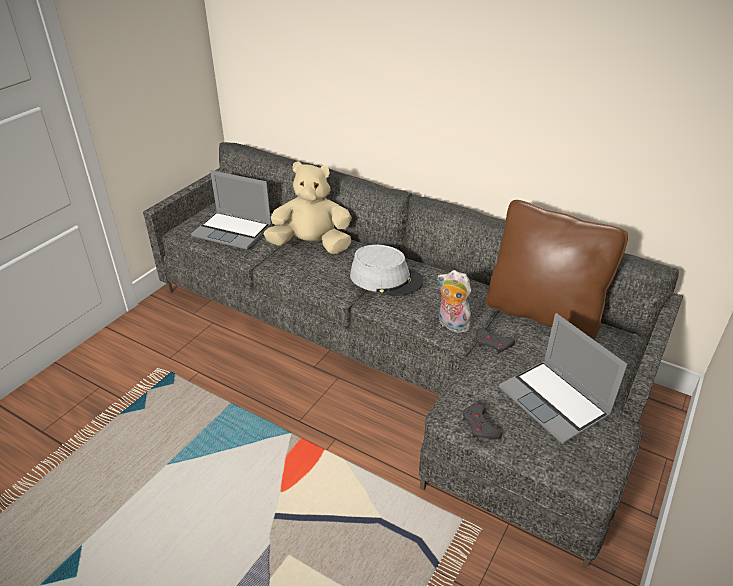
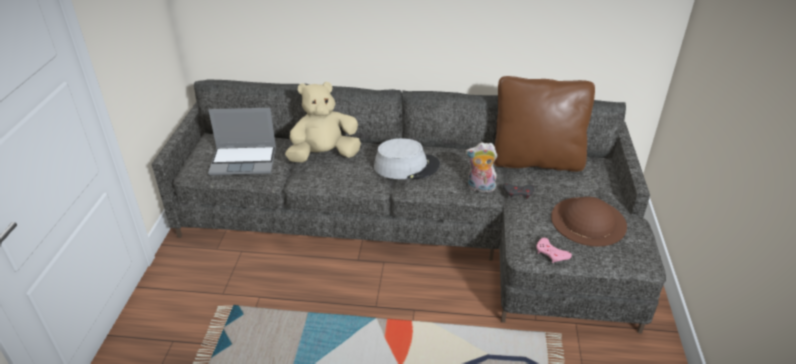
camera: 25 degrees left, 0 degrees up
grey game controller [463,403,502,439] -> pink game controller [536,238,572,263]
laptop [499,313,628,444] -> brown hat [551,197,627,247]

